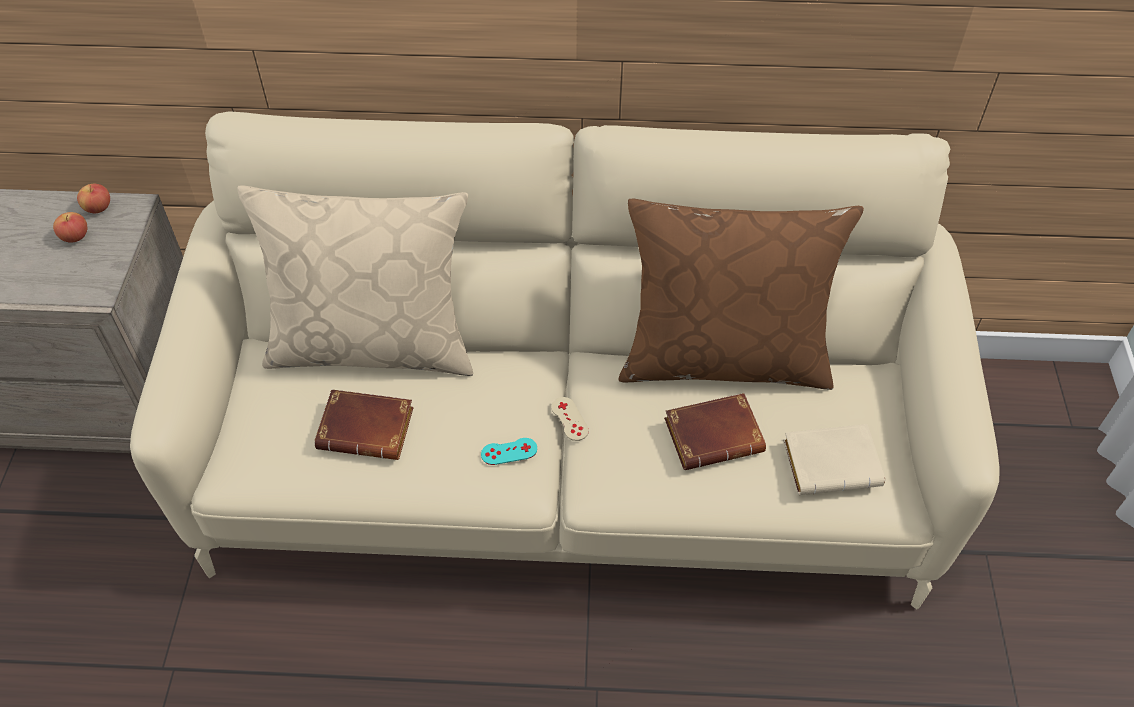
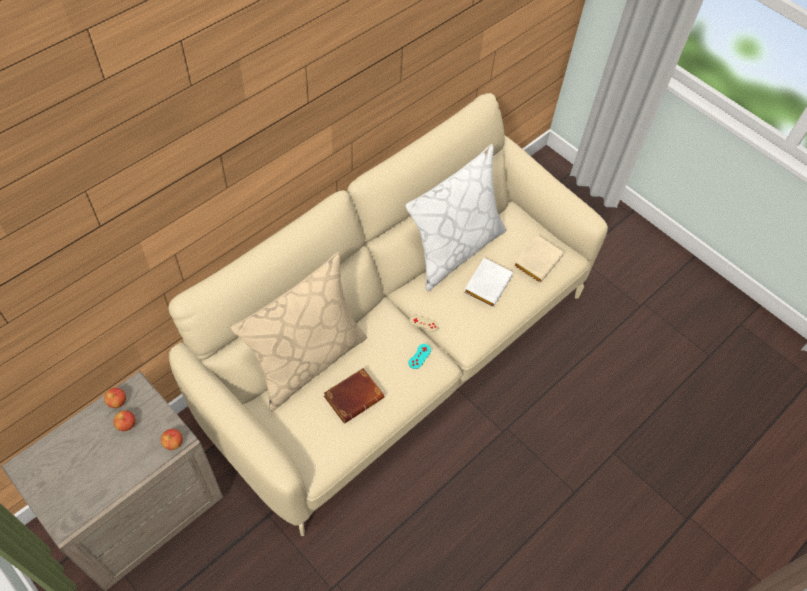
camera: 50 degrees left, 5 degrees up
brown pillow [619,198,864,390] -> white pillow [405,144,506,292]
brown book [664,393,766,470] -> white book [464,258,513,307]
none -> apple [161,429,183,450]

